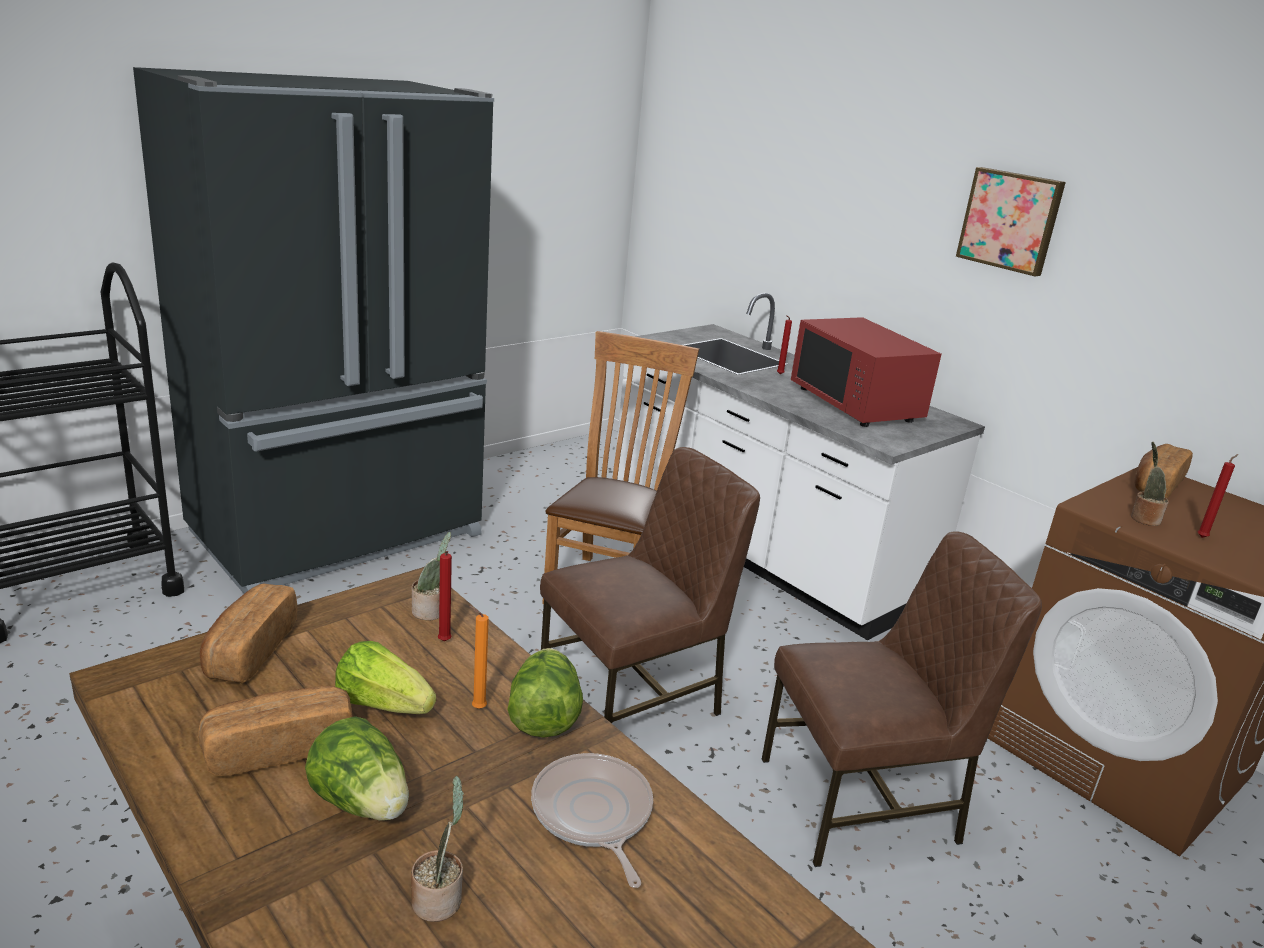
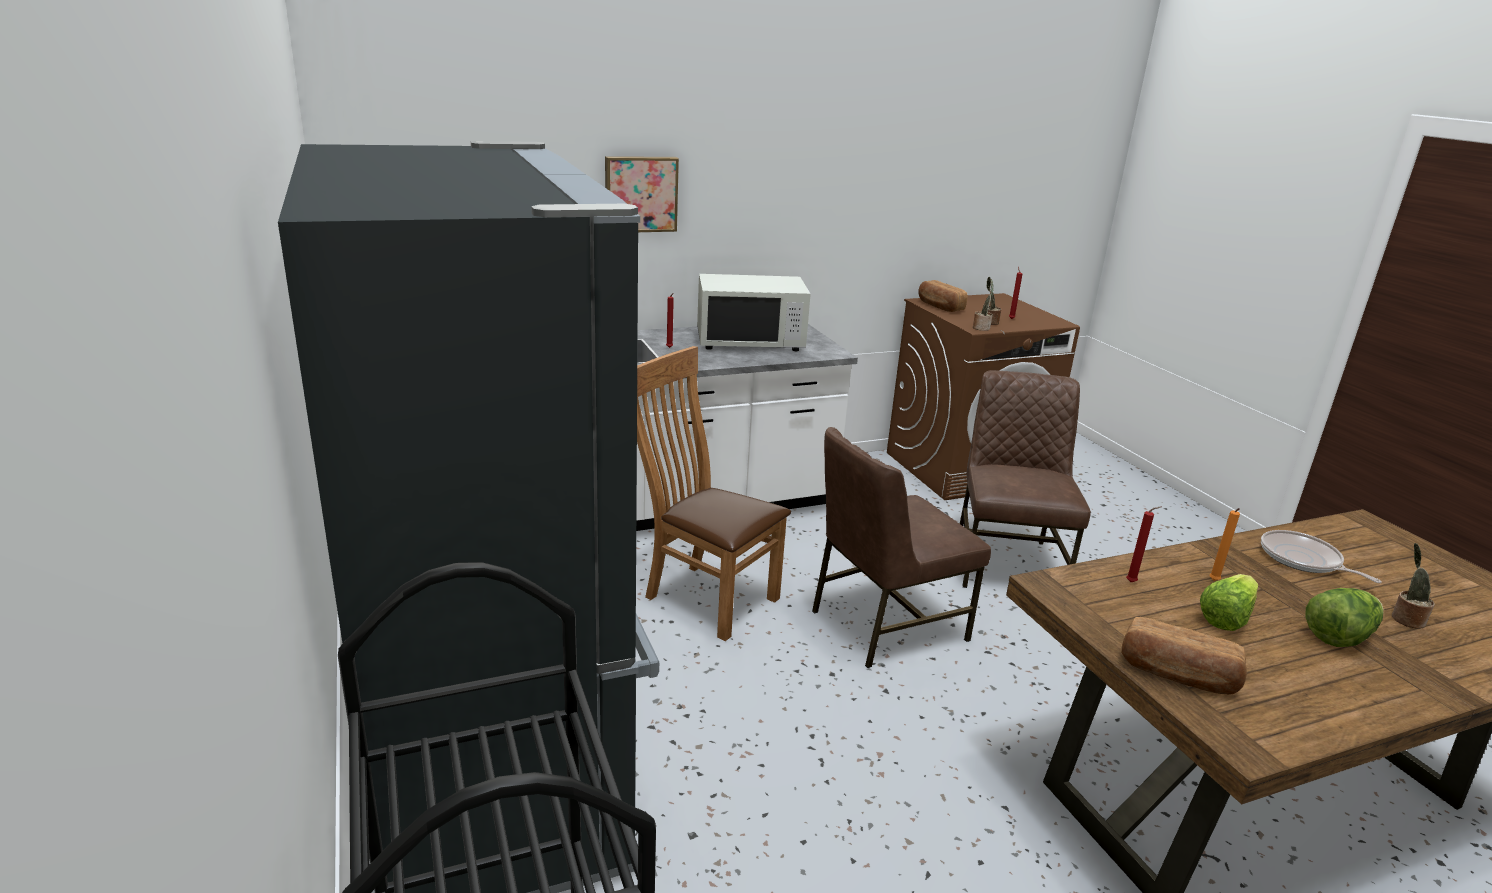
camera: 70 degrees left, 0 degrees up
bread [198,686,353,776] -> none
potted plant [411,532,451,620] -> potted plant moved to [973,279,994,331]
lettuce [507,648,583,738] -> none
frying pan [531,753,653,888] -> frying pan turned 60 degrees clockwise [1261,530,1382,583]
brown chair [540,447,760,723] -> brown chair turned 105 degrees counterclockwise [812,427,991,668]
red microwave [791,317,941,427] -> white microwave [697,274,811,351]
picture [956,167,1066,277] -> picture moved to [605,156,679,232]

